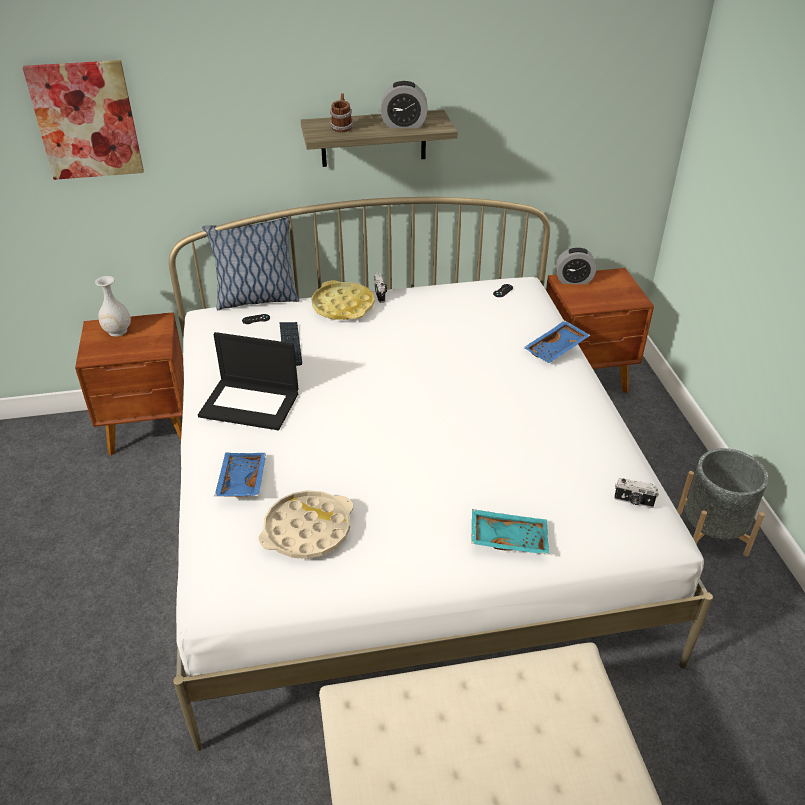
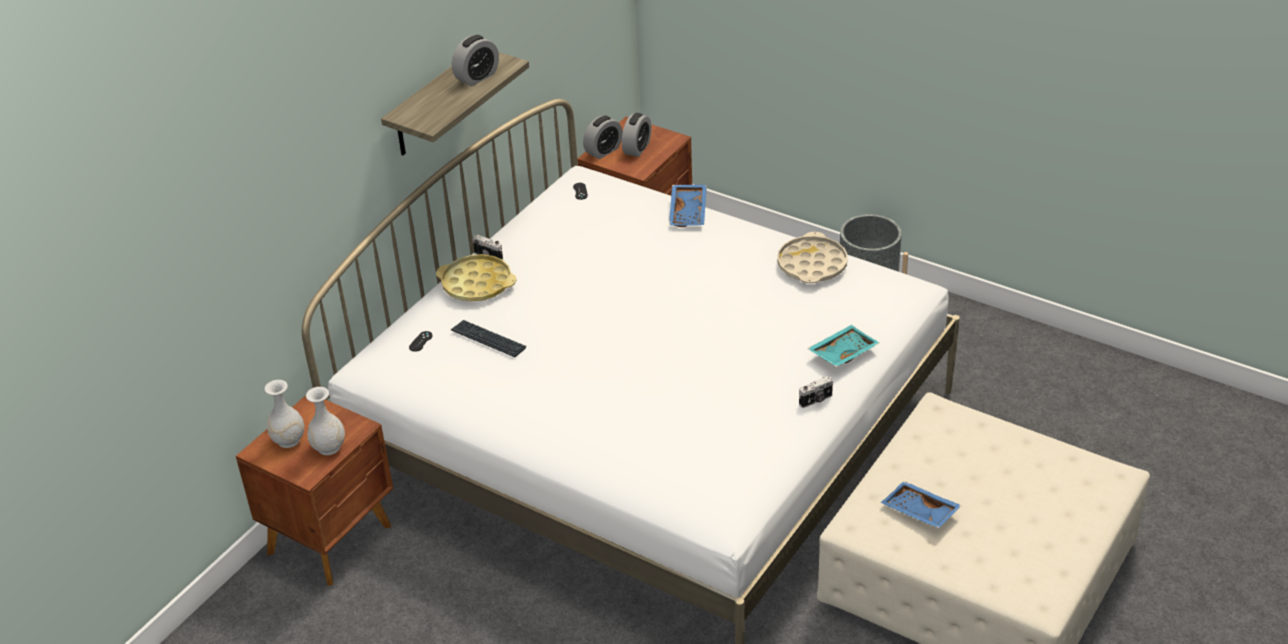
camera: 45 degrees left, 0 degrees up
picture [22,60,144,180] -> none
laptop [198,332,299,430] -> none
pillow [202,217,299,310] -> none
blue tray [214,453,266,497] -> blue tray moved to [880,481,962,528]
beige tray [259,490,353,559] -> beige tray moved to [777,232,848,283]
mug [330,93,354,132] -> none
camera [614,478,659,508] -> camera moved to [799,376,833,408]
none -> white vase [306,387,345,455]
none -> alarm clock [622,113,651,157]

